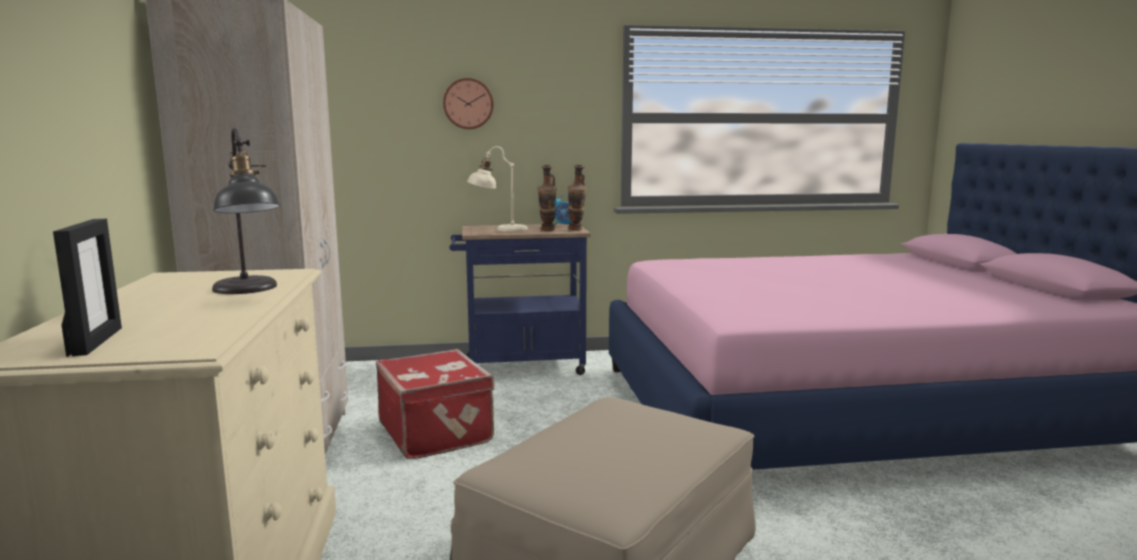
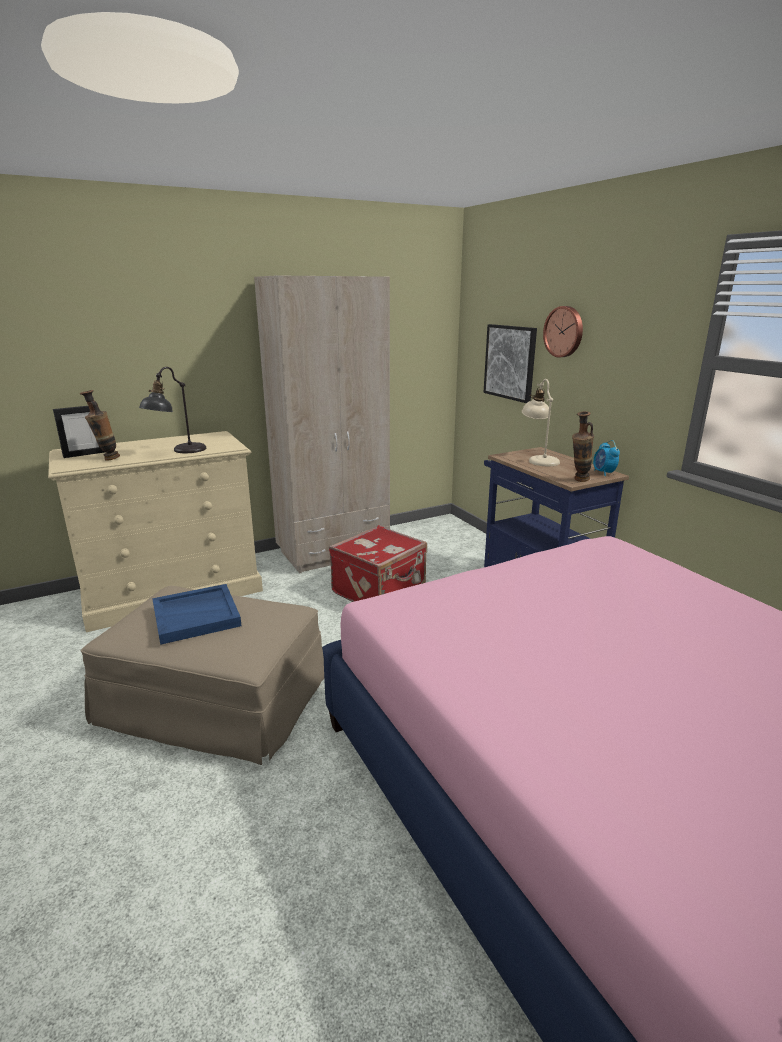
camera: 70 degrees right, 10 degrees up
vase [537,165,557,231] -> vase moved to [79,390,120,461]
none -> blue tray [152,584,242,645]
none -> picture [483,324,537,403]

